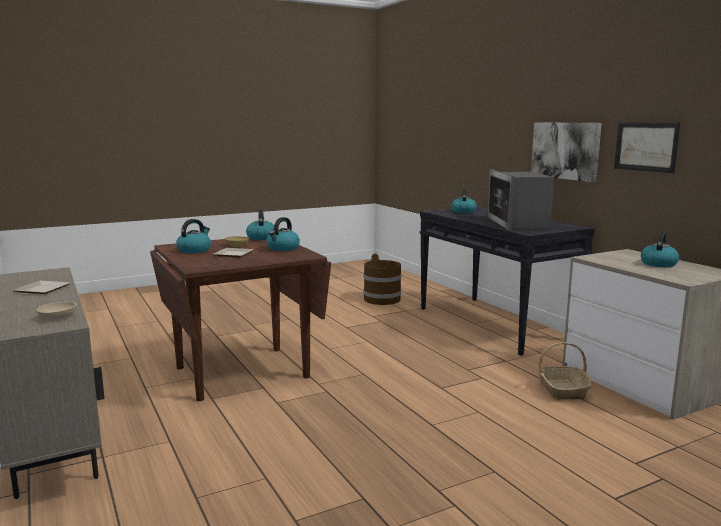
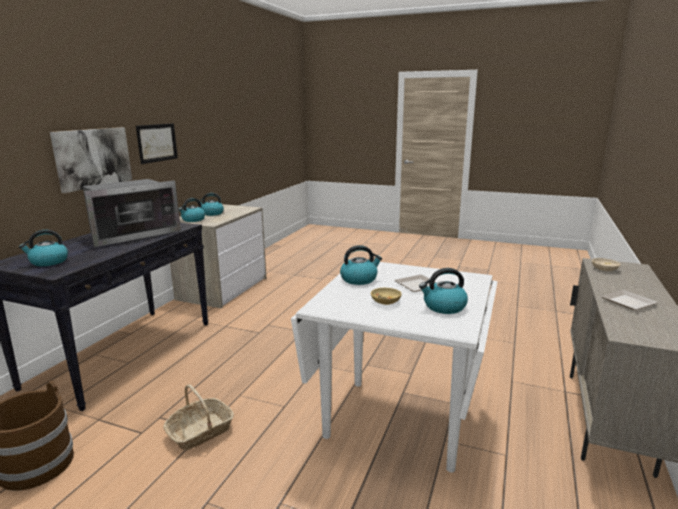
camera: 130 degrees left, 5 degrees up
brown dining table [150,237,331,401] -> white dining table [291,262,497,472]
kettle [246,209,274,240] -> kettle moved to [178,198,205,222]
basket [538,342,592,400] -> basket moved to [163,384,234,450]

